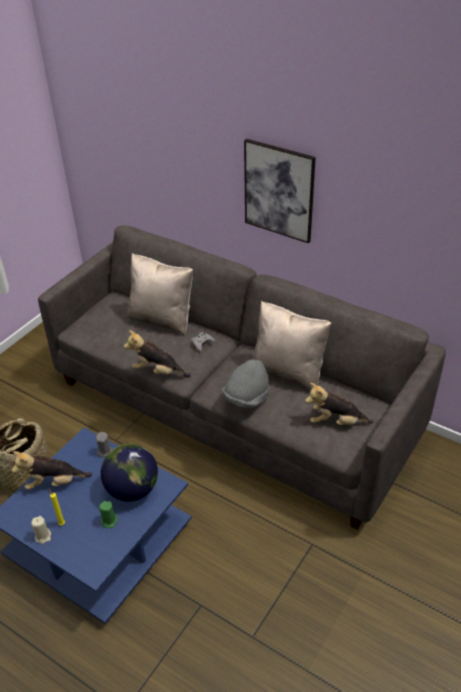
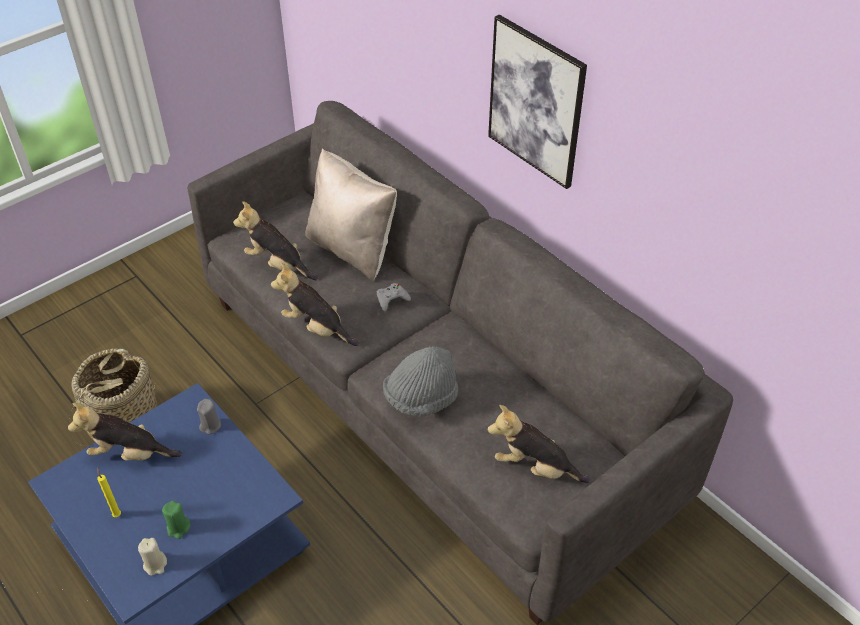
camera: 15 degrees right, 5 degrees up
beige candle [31,516,51,544] -> beige candle moved to [138,538,167,576]
globe [101,444,158,502] -> none
beige pillow [252,301,332,390] -> none
none -> plush toy [233,201,318,280]

